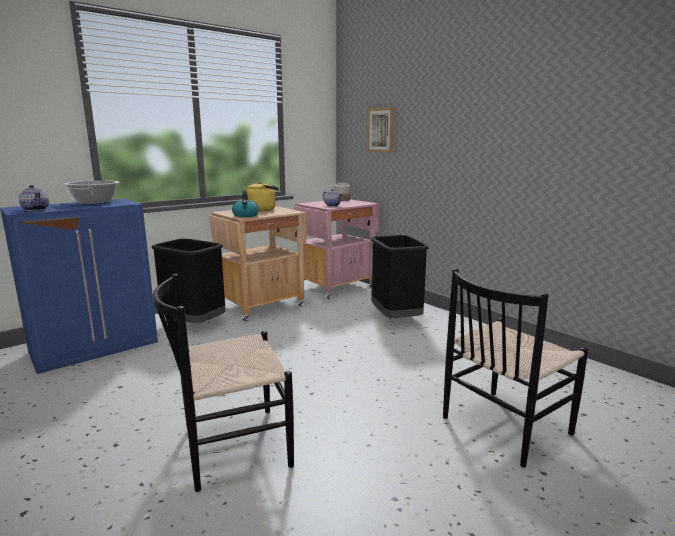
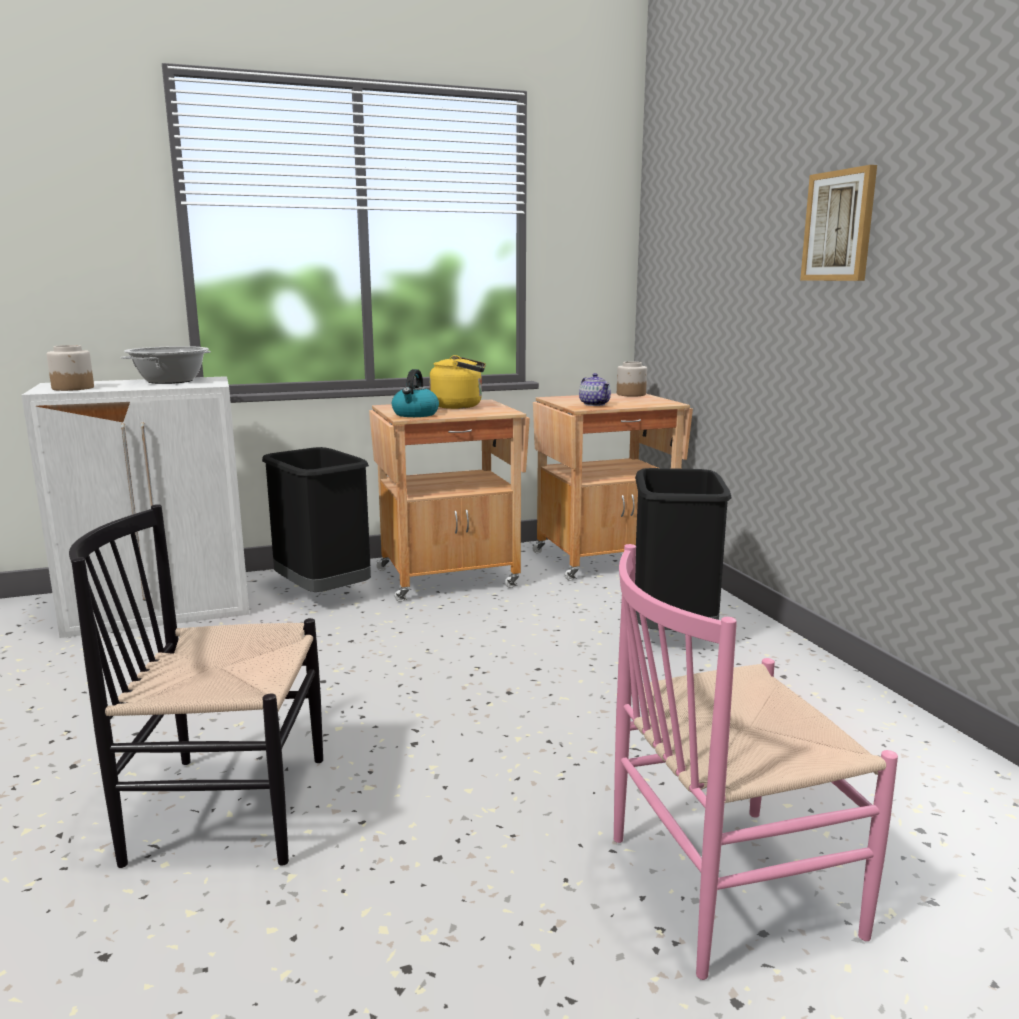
camera: 20 degrees right, 0 degrees up
blue cabinet [0,199,158,374] -> white cabinet [22,376,250,638]
teapot [19,185,49,211] -> jar [47,345,94,391]
pink cart [294,199,380,301] -> brown cart [532,393,693,581]
picture [367,107,395,152] -> picture moved to [800,165,877,281]
black chair [443,268,588,468] -> pink chair [614,544,898,980]

